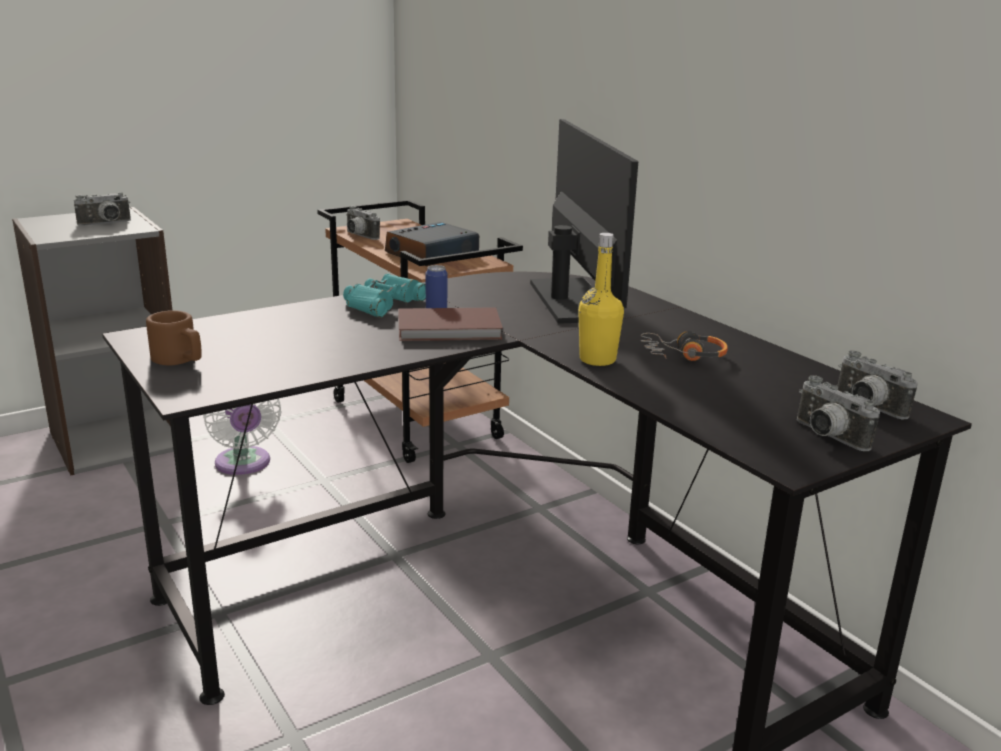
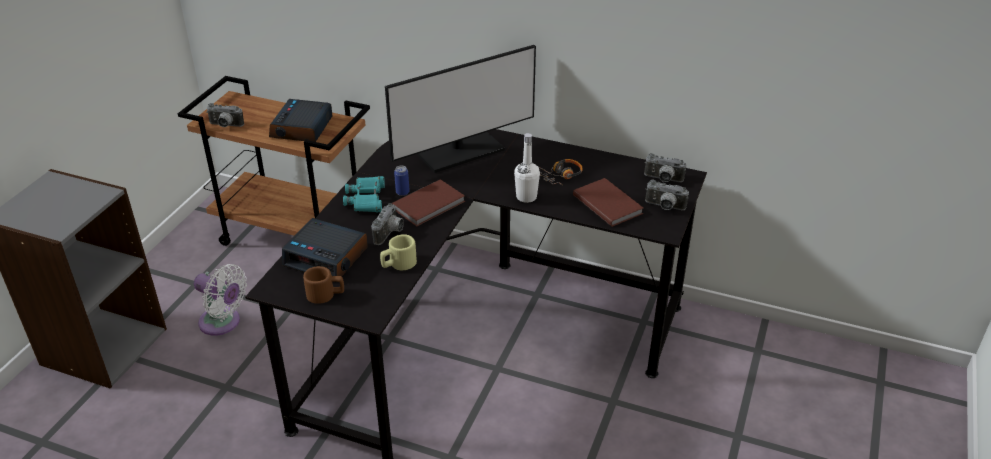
camera: 35 degrees left, 15 degrees up
camera [74,192,131,226] -> camera moved to [371,203,404,245]
monitor [530,119,638,324] -> monitor turned 105 degrees clockwise [385,45,536,173]
yellow bottle [578,233,624,366] -> white bottle [514,133,540,203]
none -> alarm clock [282,218,368,276]
none -> beige mug [380,234,417,270]
none -> brown book [573,178,643,227]

